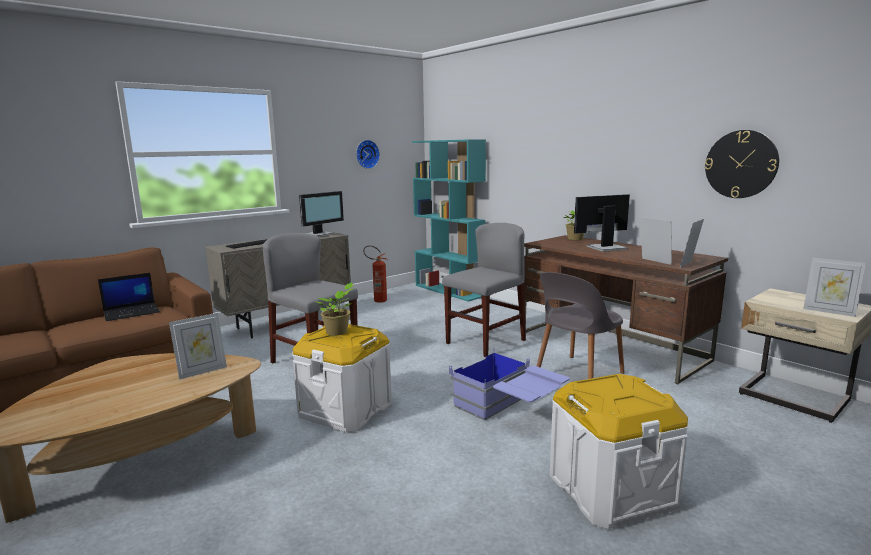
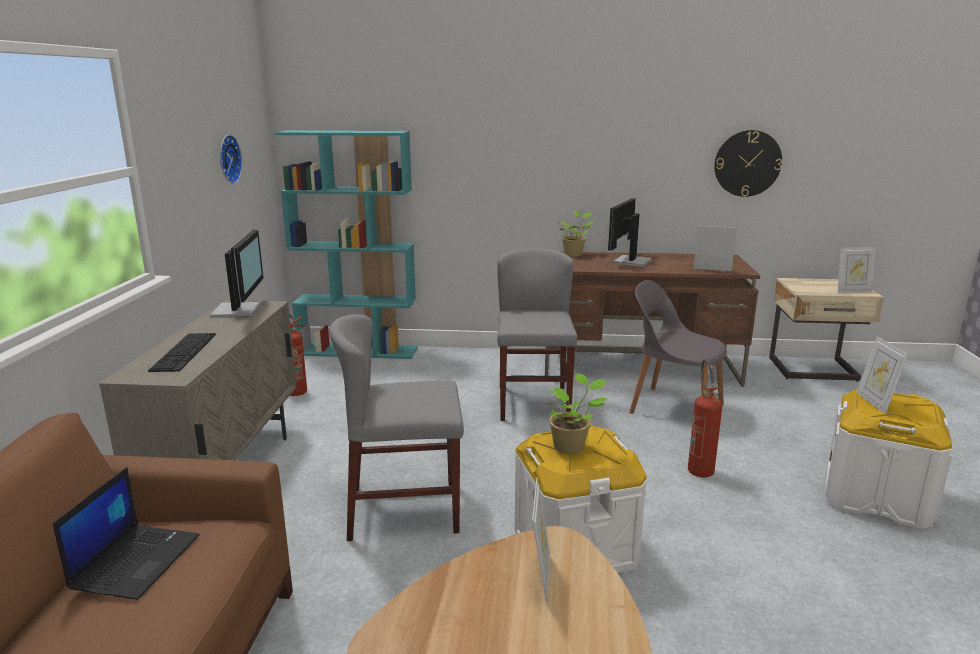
camera: 45 degrees left, 5 degrees up
blue storage box [449,348,570,421] -> fire extinguisher [688,360,722,477]
grey chair [537,272,625,379] -> grey chair turned 120 degrees clockwise [629,280,727,414]
picture frame [680,219,704,268] -> picture frame moved to [856,336,909,414]

